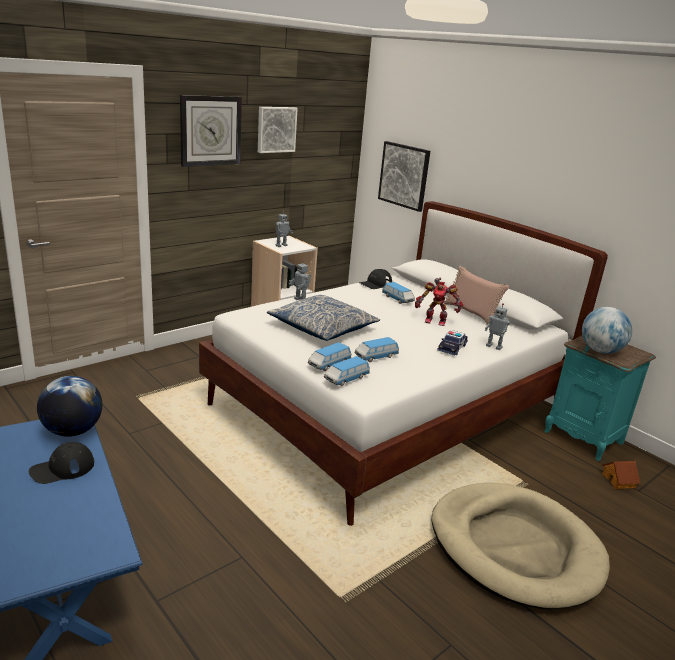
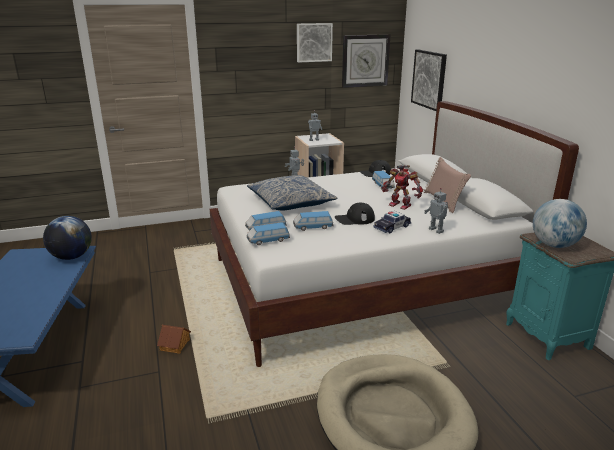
camera: 25 degrees right, 0 degrees up
black cap [29,442,94,484] -> black cap moved to [335,203,375,225]
wall clock [180,95,242,167] -> wall clock moved to [342,34,390,88]
toy house [602,461,640,489] -> toy house moved to [157,325,191,354]

